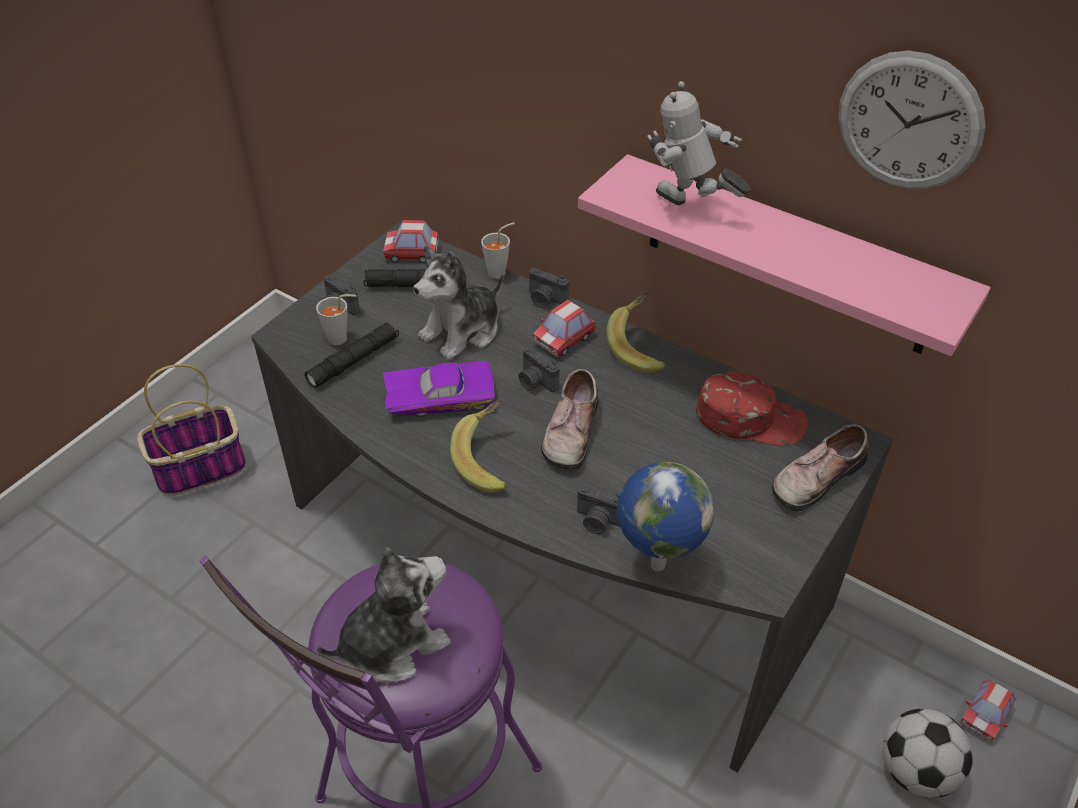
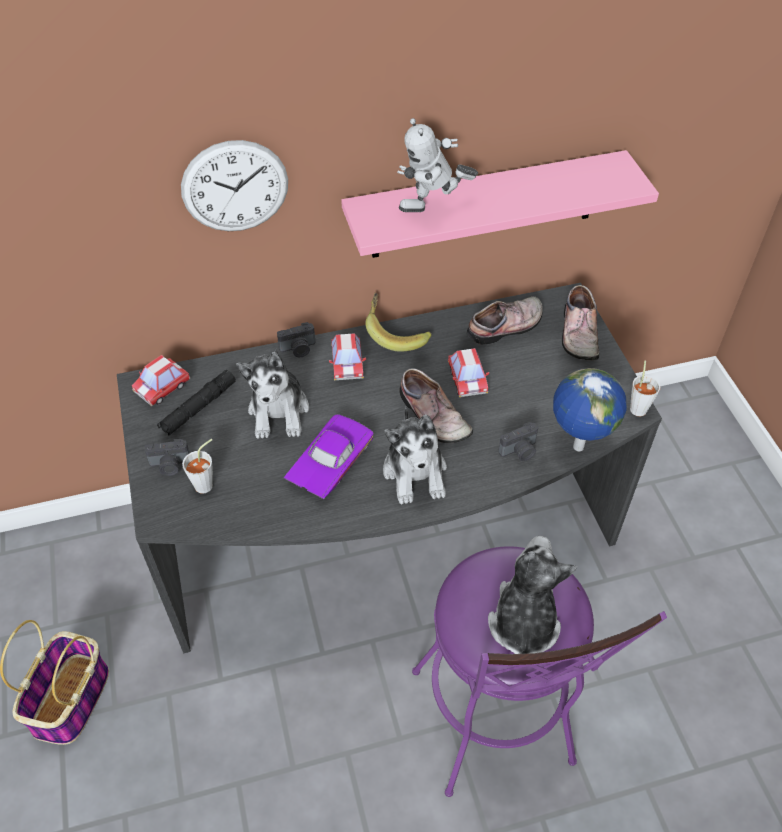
camera: 50 degrees left, 5 degrees up
black flashlight [305,322,399,388] -> none
banana [450,399,507,493] -> plush toy [383,407,447,504]
grey cup [481,222,515,279] -> grey cup moved to [630,361,660,416]
camera [519,346,559,392] -> none
red cap [696,371,808,446] -> shoe [467,296,543,345]
wall clock [838,51,986,189] -> wall clock moved to [181,140,288,231]
football [883,709,973,798] -> none
toy car [959,679,1017,743] -> toy car moved to [448,348,489,397]

